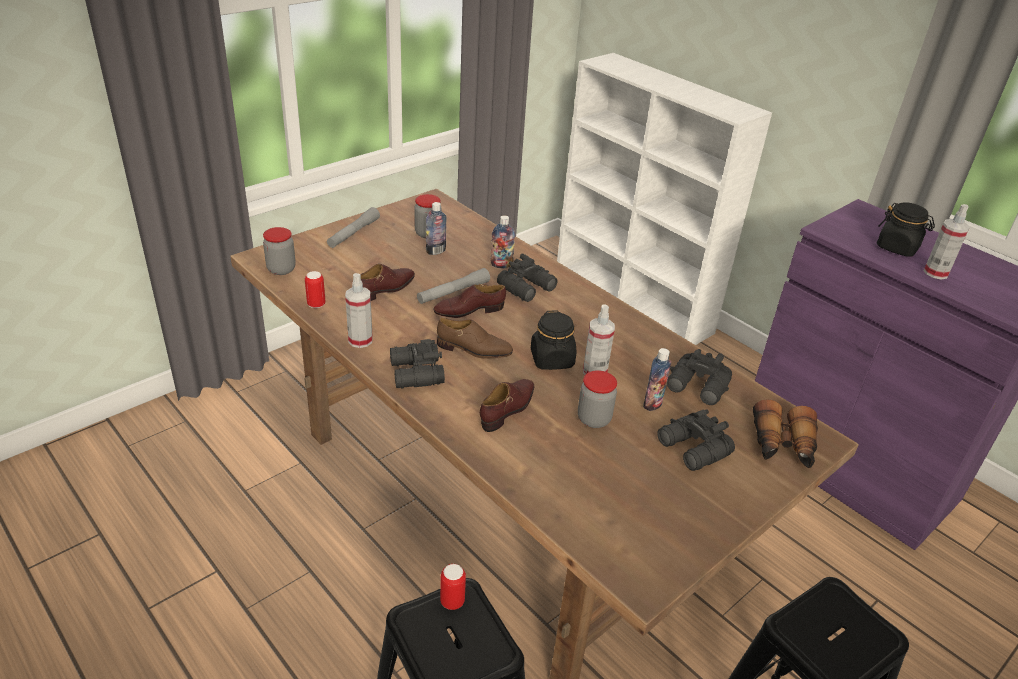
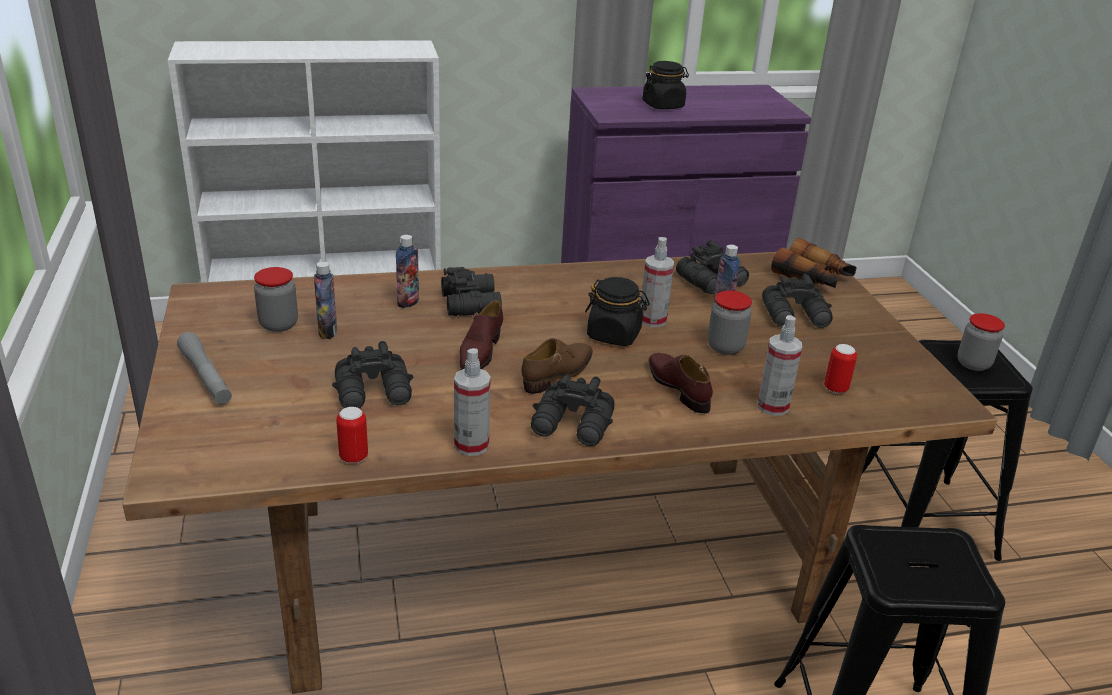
camera: 60 degrees left, 5 degrees down
jar [263,227,296,275] -> jar moved to [958,313,1005,371]
brown shoe [361,264,415,301] -> black binoculars [332,341,413,408]
grey flashlight [417,268,490,304] -> none
can [440,564,466,610] -> can moved to [824,344,857,393]
spray bottle [924,204,970,279] -> spray bottle moved to [757,315,802,416]

